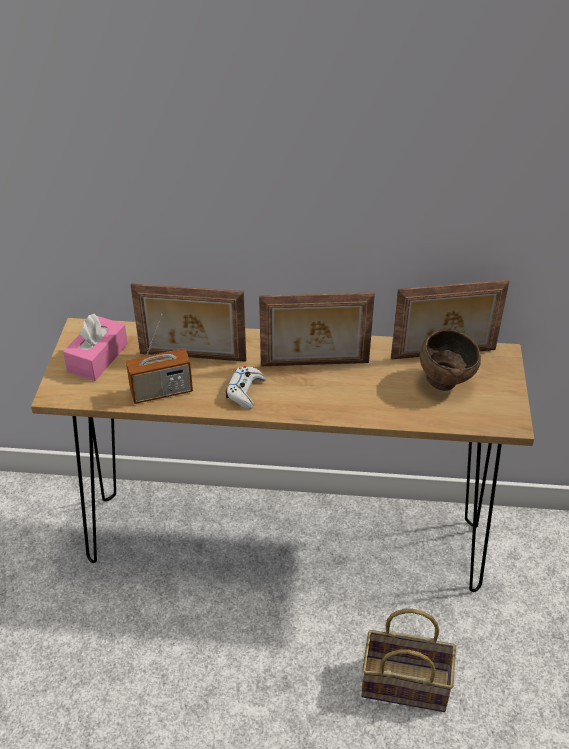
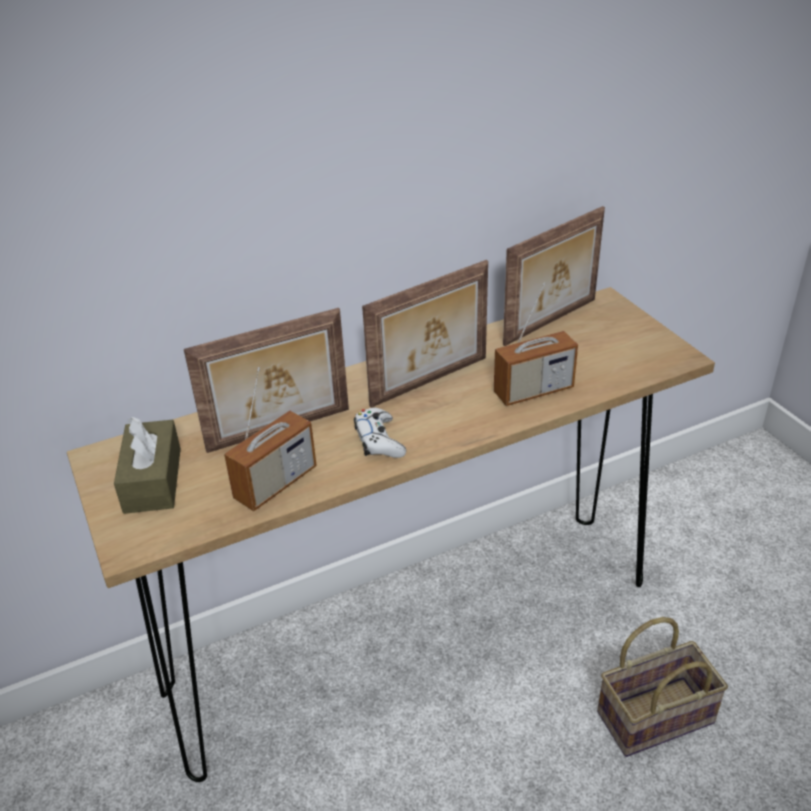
camera: 30 degrees left, 5 degrees down
pink tissue box [63,314,128,381] -> brown tissue box [114,417,181,514]
brown bowl [420,330,481,391] -> none
none -> radio [494,282,578,406]

